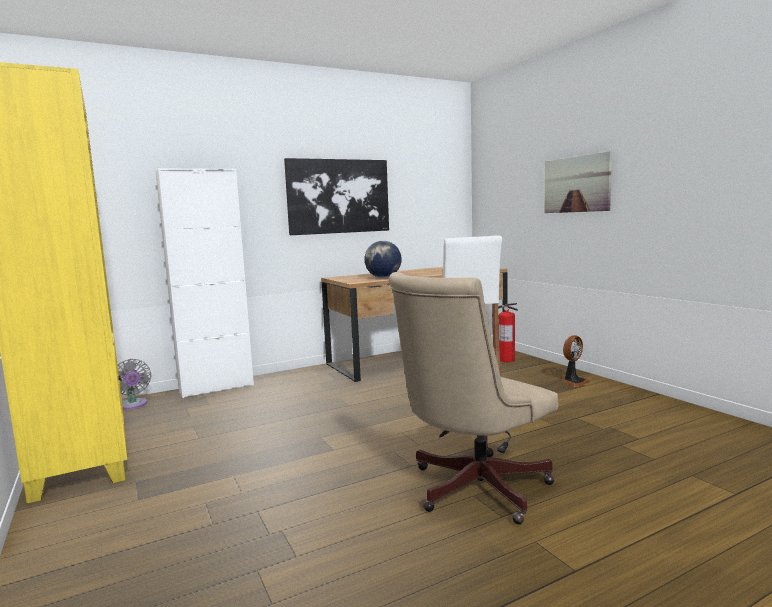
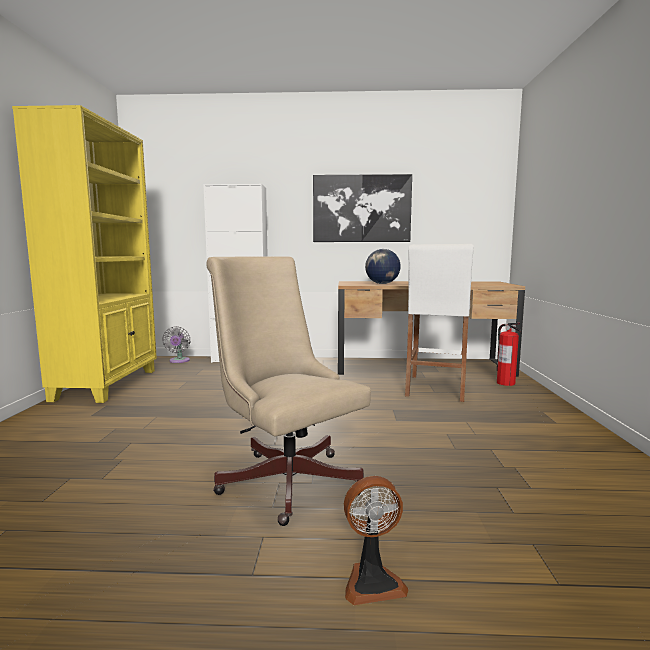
camera: 30 degrees right, 0 degrees up
beige office chair [388,272,558,524] -> beige office chair turned 60 degrees clockwise [206,256,371,526]
picture [544,151,612,213] -> none
fan [561,335,590,387] -> fan moved to [344,476,409,605]

